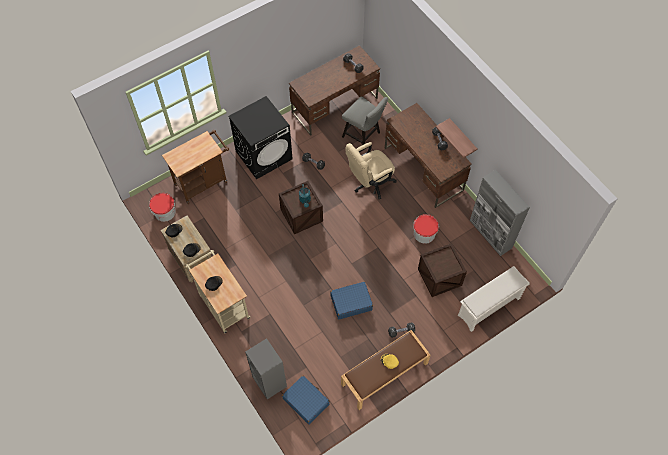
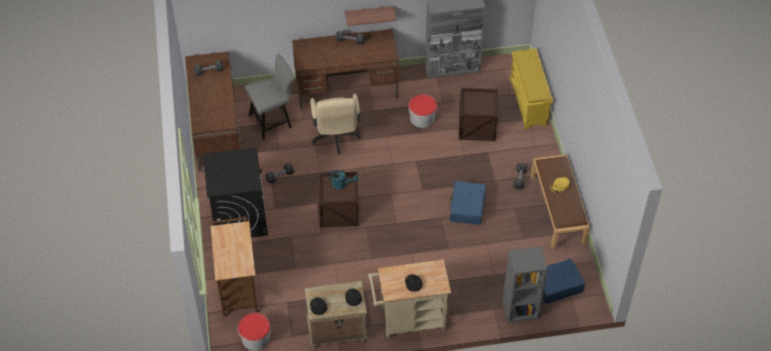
camera: 65 degrees left, 10 degrees down
white shoe rack [458,266,530,332] -> yellow shoe rack [510,48,553,129]

